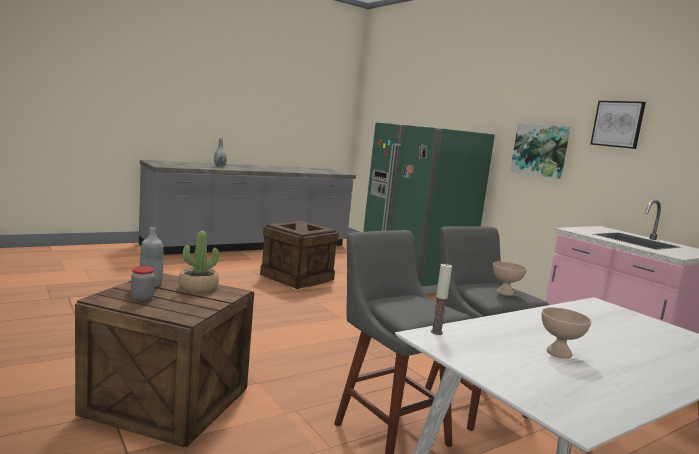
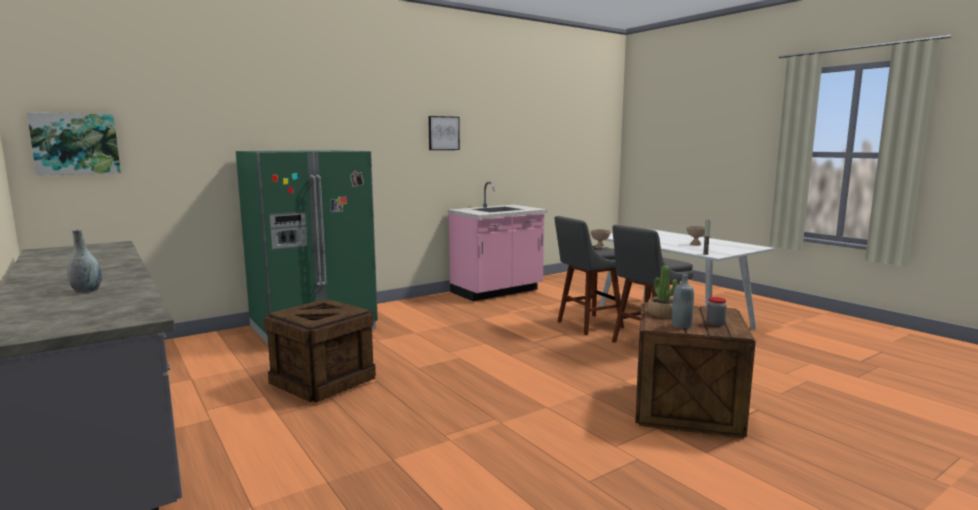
camera: 90 degrees left, 0 degrees up
picture [510,123,571,179] -> picture moved to [27,112,121,176]

